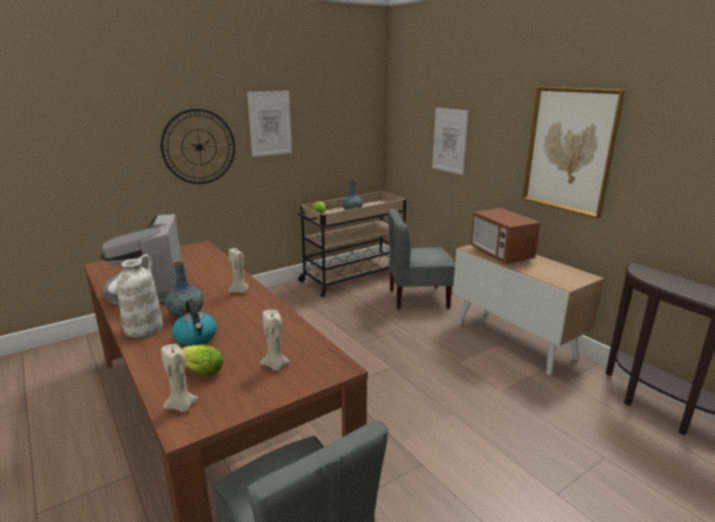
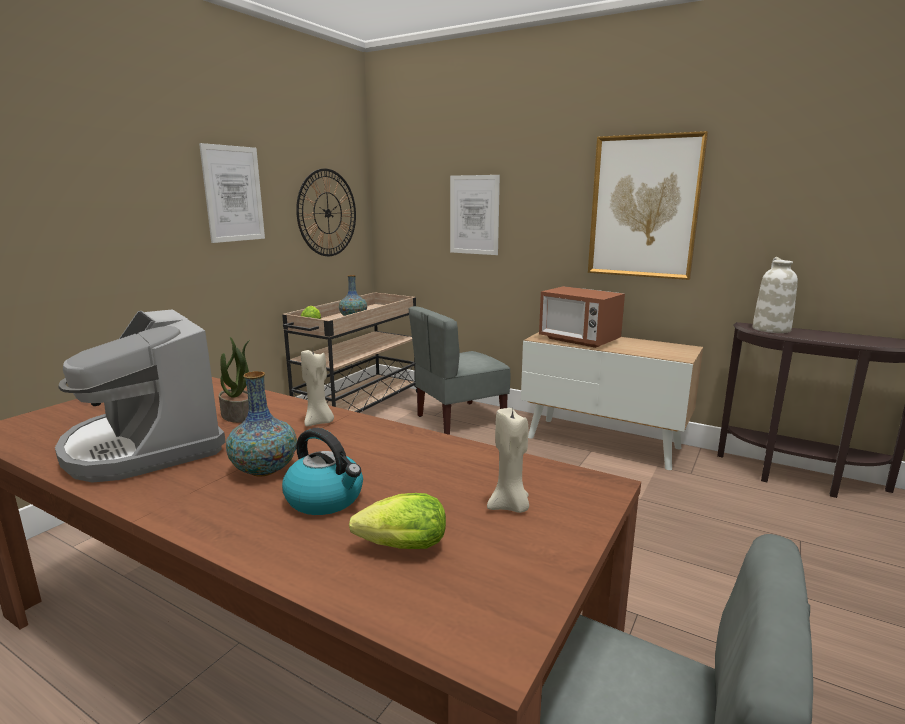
camera: 25 degrees left, 5 degrees down
white vase [117,254,163,338] -> white vase moved to [753,257,798,333]
wall clock [161,109,235,184] -> wall clock moved to [296,169,356,256]
beige candle [161,344,198,412] -> none
none -> potted plant [219,337,251,423]

